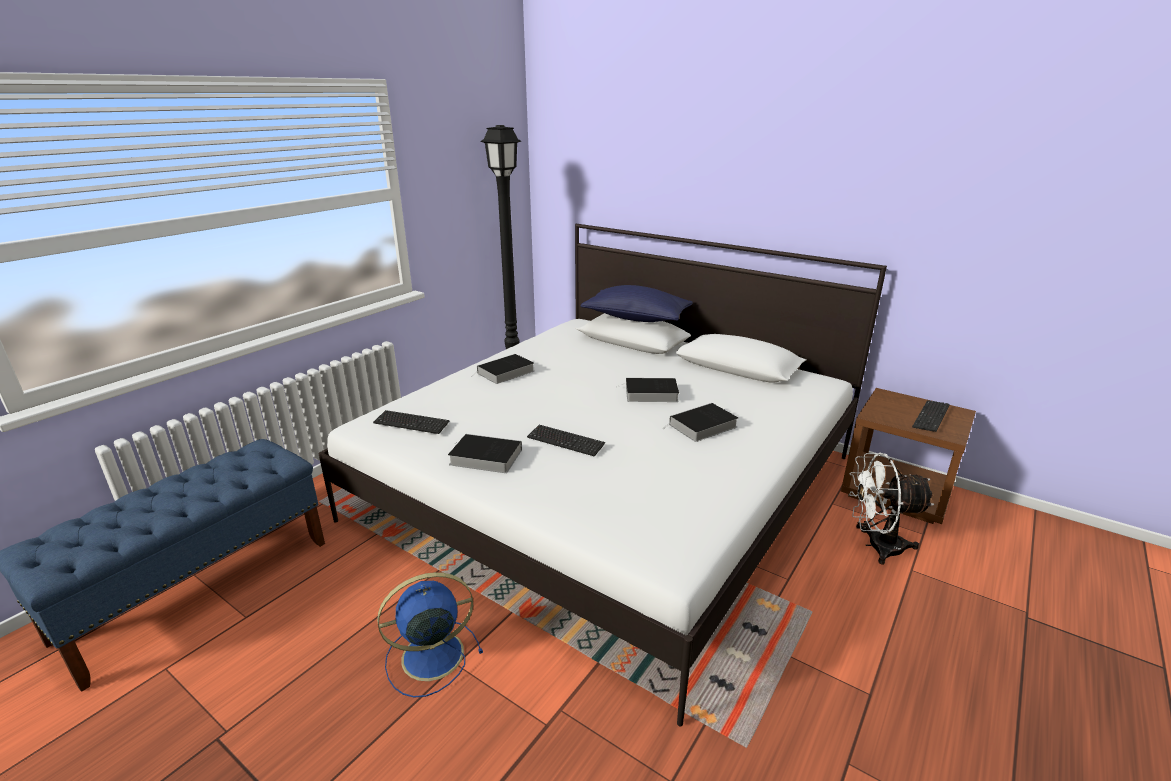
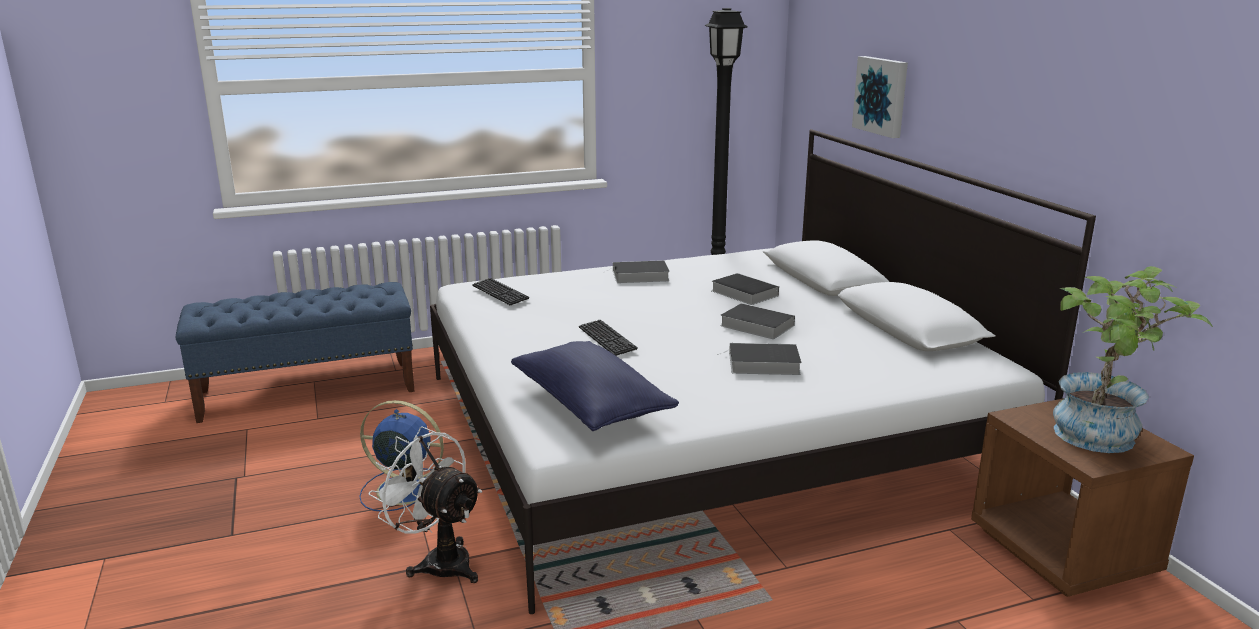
camera: 35 degrees right, 5 degrees down
book [448,434,522,473] -> book moved to [711,273,779,305]
blue pillow [581,285,693,322] -> blue pillow moved to [511,341,679,431]
white fan [849,453,934,565] -> white fan moved to [368,426,482,583]
keyboard [912,400,950,432] -> potted plant [1053,266,1213,453]
none -> picture [852,56,908,138]

